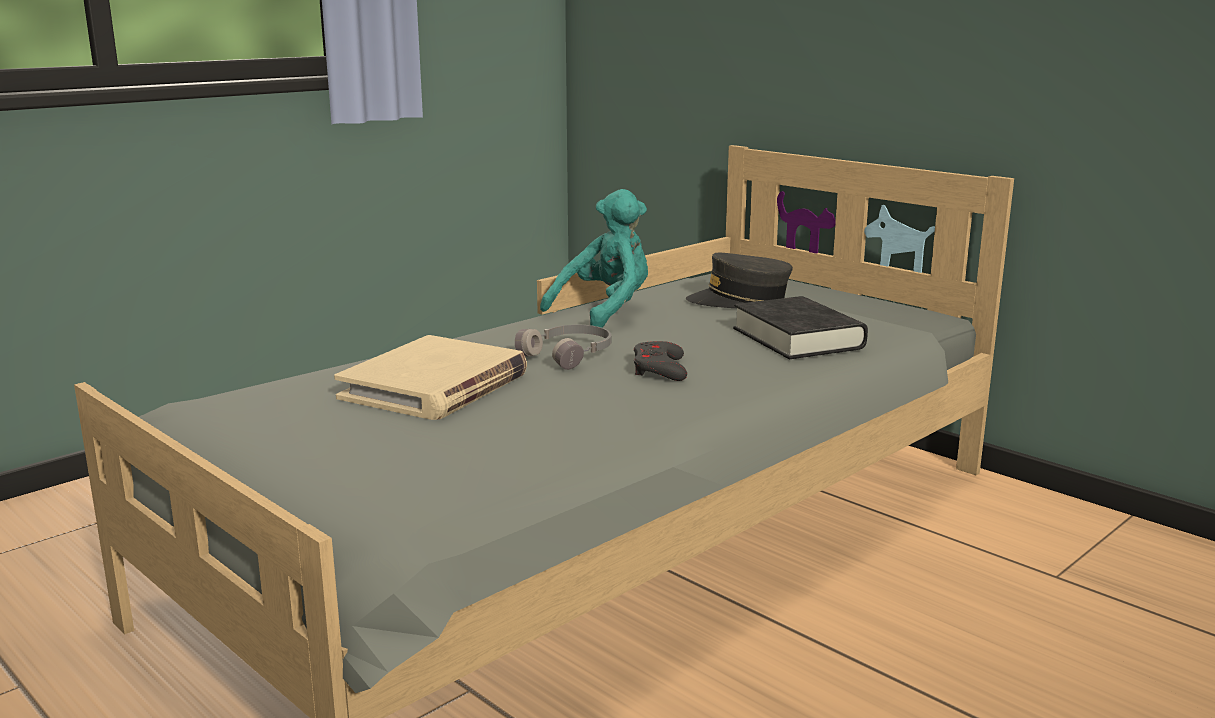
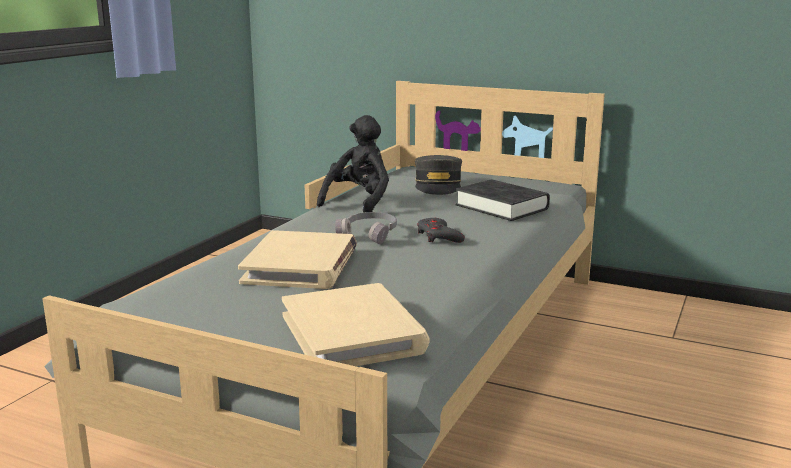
camera: 20 degrees left, 0 degrees up
turquoise plush toy [540,189,648,328] -> black plush toy [317,115,389,213]
grey cap [686,252,793,308] -> grey cap turned 60 degrees counterclockwise [415,155,462,195]
none -> beige book [282,283,430,366]

